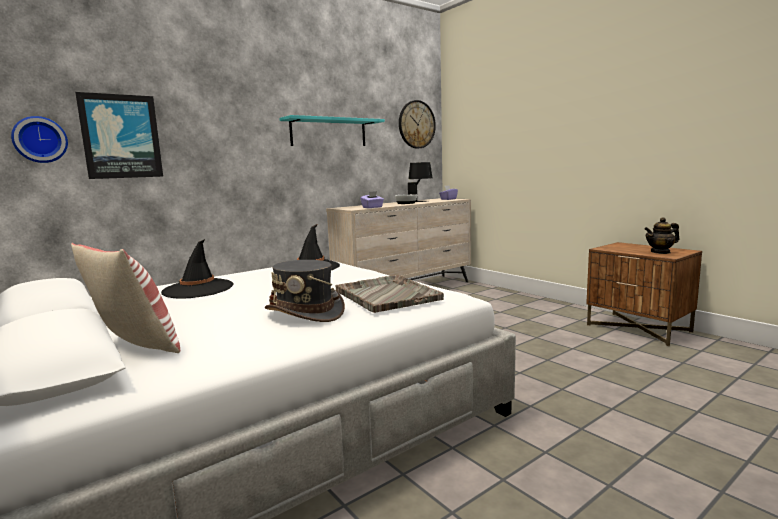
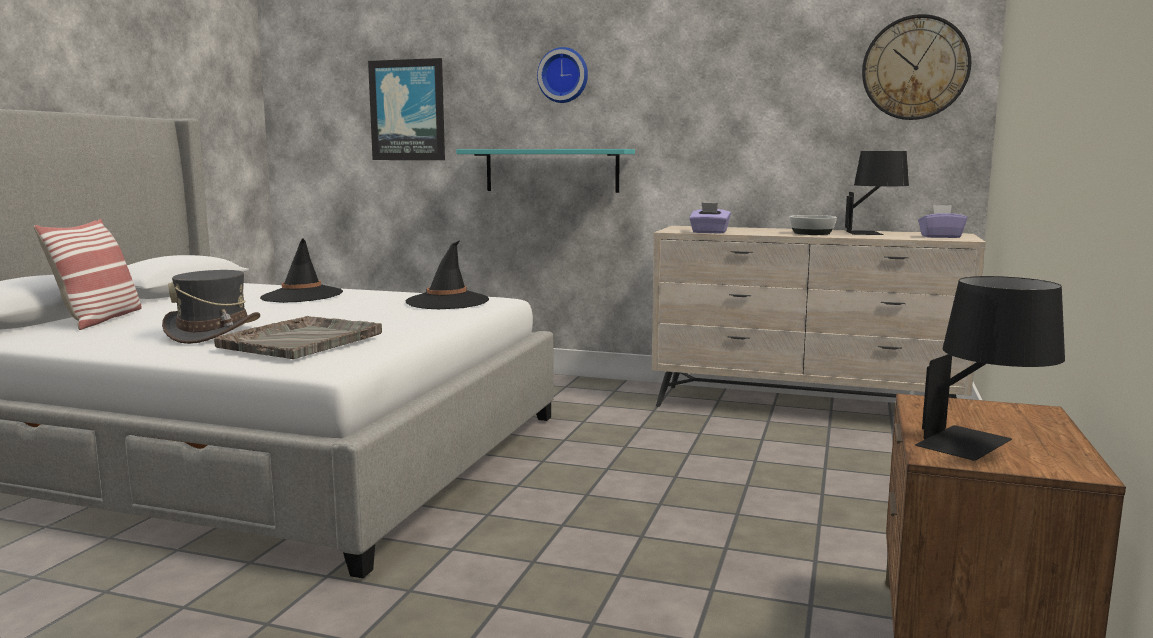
camera: 55 degrees right, 0 degrees up
wall clock [11,116,68,163] -> wall clock moved to [537,47,588,103]
turquoise shelf [279,115,385,146] -> turquoise shelf moved to [456,149,635,193]
teapot [645,217,679,254] -> black table lamp [915,276,1065,461]

